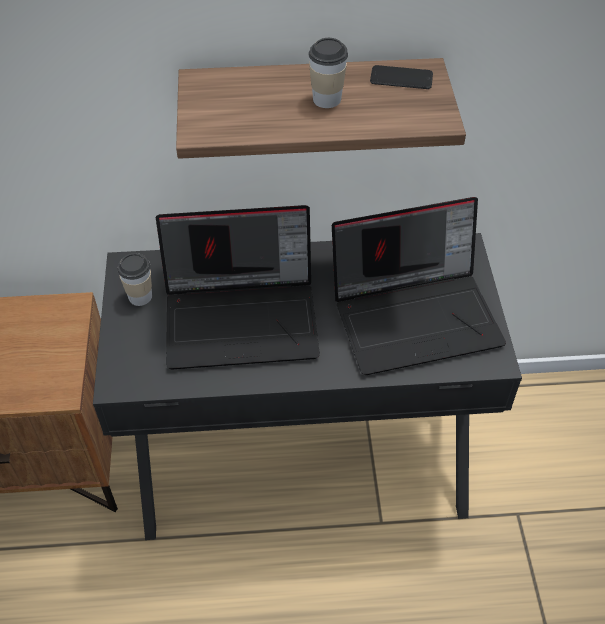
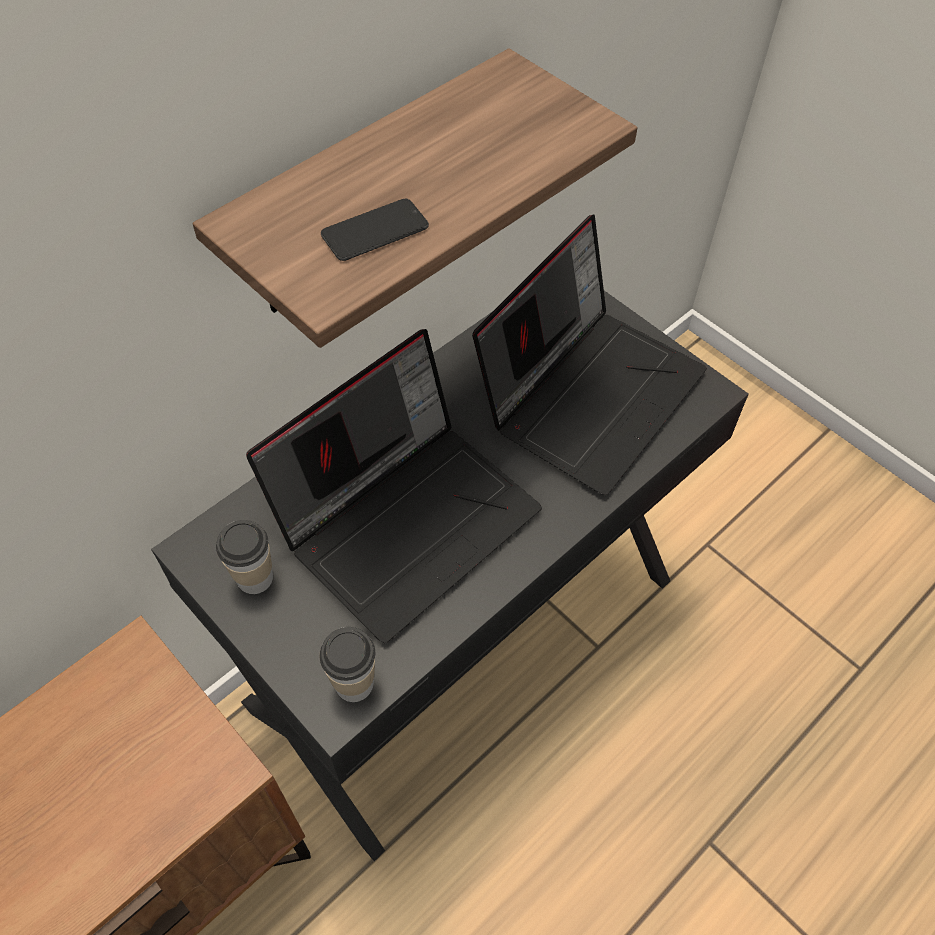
camera: 40 degrees left, 5 degrees up
cup [308,38,348,108] -> cup moved to [320,627,375,702]
phone [370,65,433,89] -> phone moved to [321,199,429,261]

